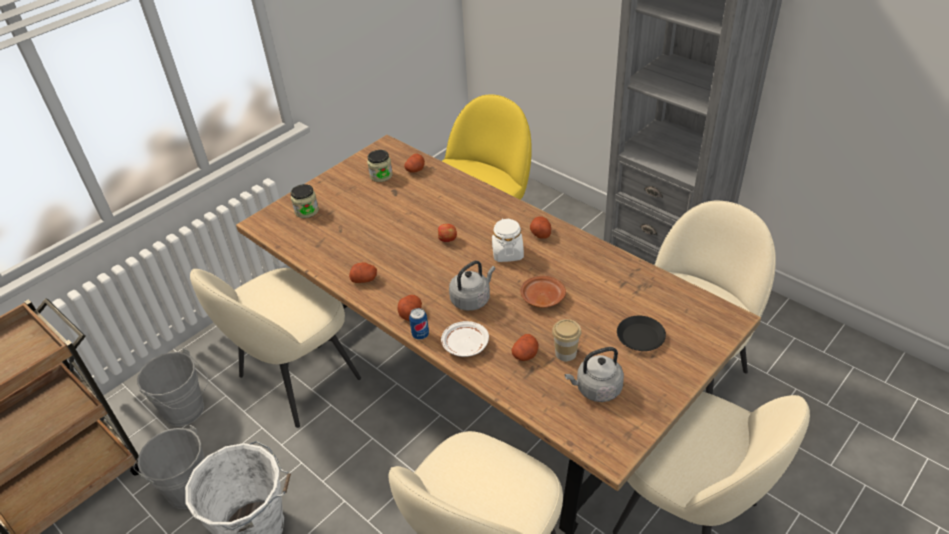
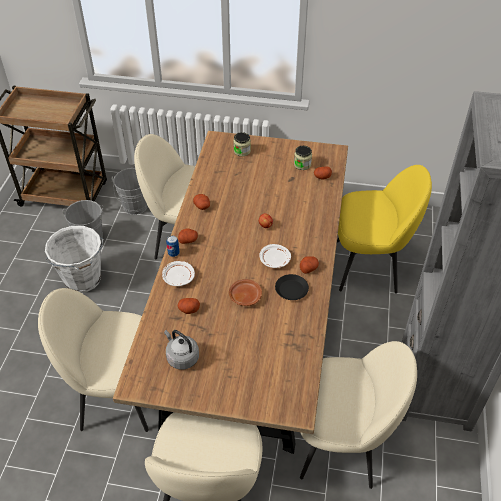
camera: 55 degrees right, 5 degrees up
grey kettle [449,261,495,311] -> none
white jar [492,218,524,262] -> white plate [259,244,291,268]
cup [552,319,581,361] -> none
black plate [617,316,666,351] -> black plate moved to [275,274,309,300]

